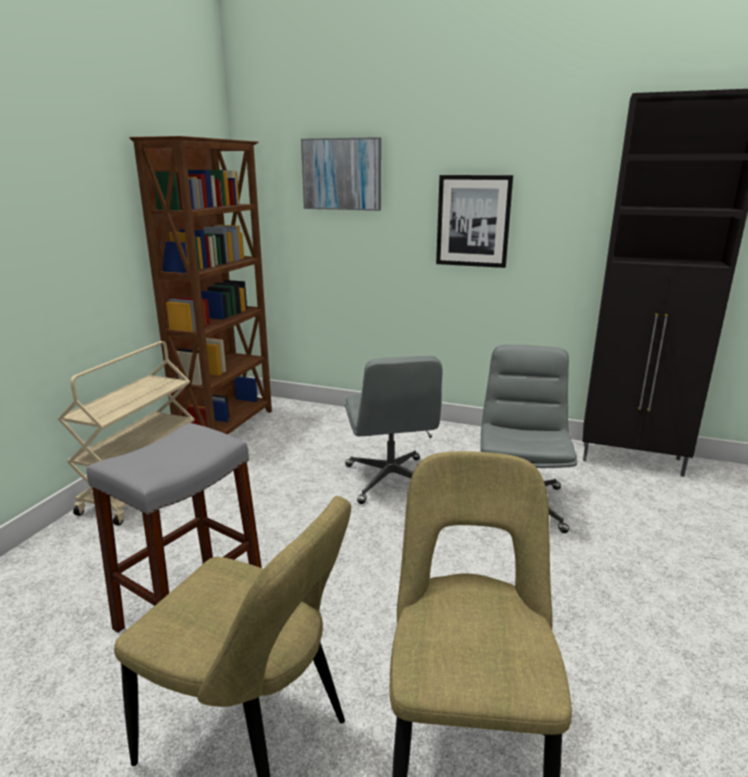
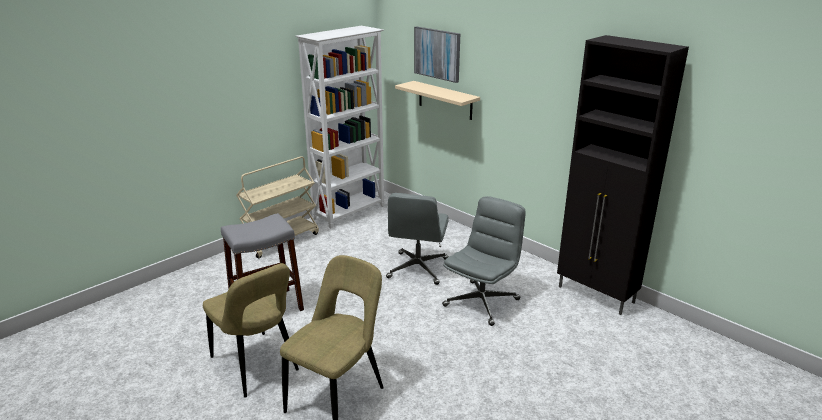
camera: 25 degrees right, 5 degrees up
brown bookcase [129,136,272,434] -> white bookcase [296,26,384,229]
picture [436,175,513,268] -> none
none -> beige shelf [395,81,480,120]

